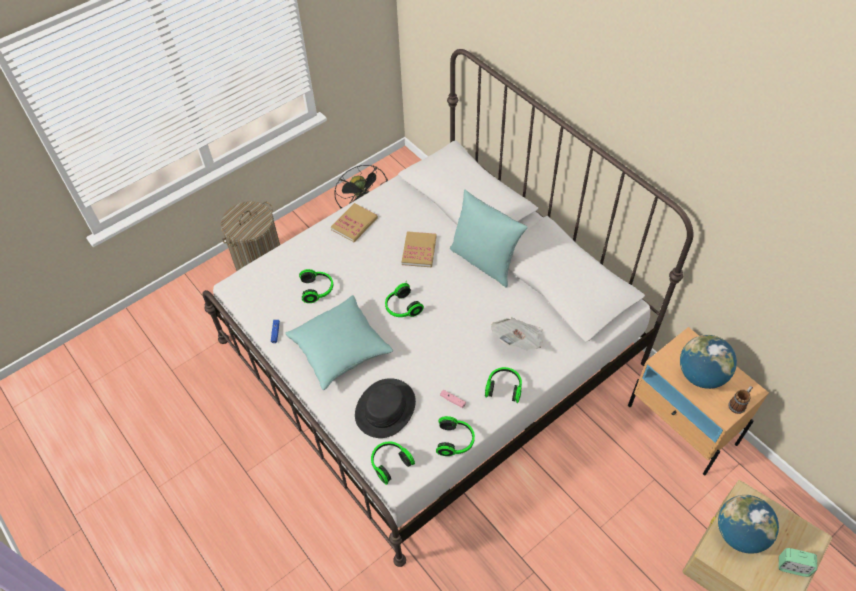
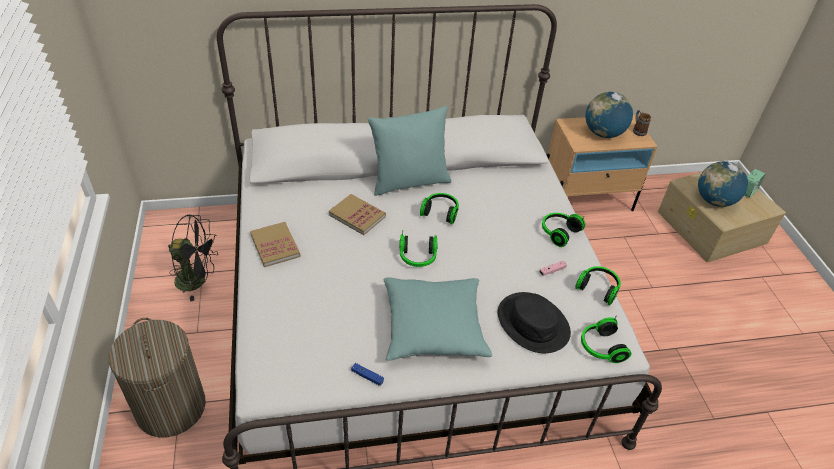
camera: 65 degrees left, 10 degrees down
headphones [299,269,333,303] -> headphones moved to [420,193,459,225]
newspaper [491,317,543,350] -> none

